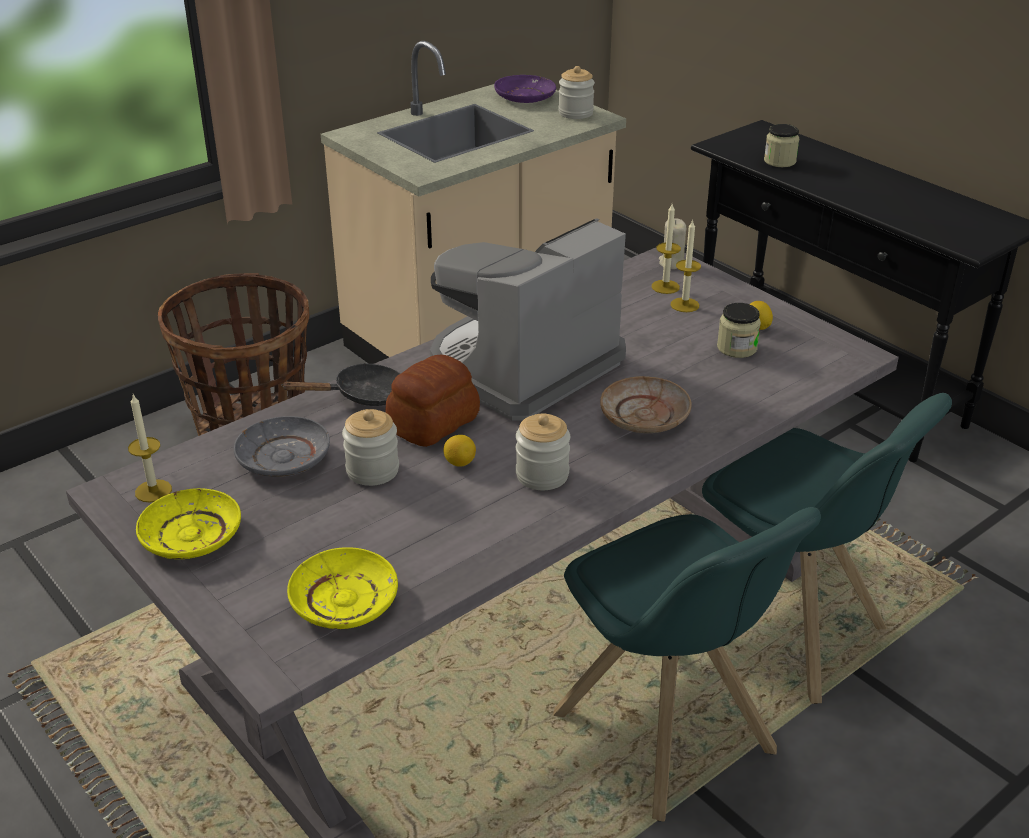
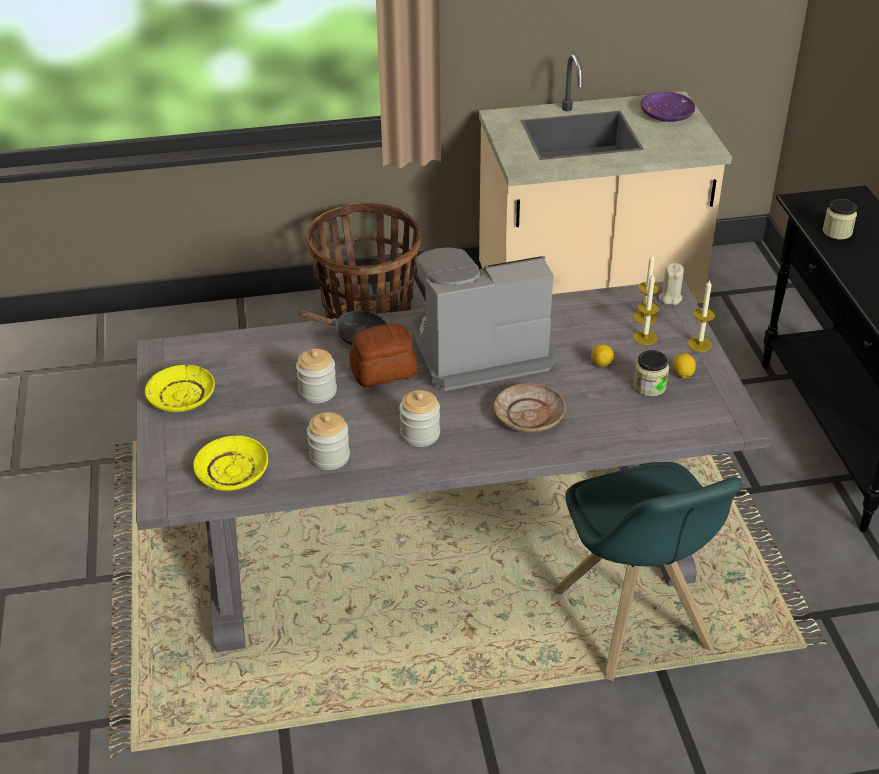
camera: 30 degrees right, 5 degrees up
candle [128,394,172,503] -> candle moved to [688,280,715,352]
grey plate [234,416,330,477] -> none
lemon [444,435,476,467] -> lemon moved to [591,344,614,367]
turquoise chair [553,507,821,822] -> none
jar [558,66,595,119] -> jar moved to [307,412,350,470]

